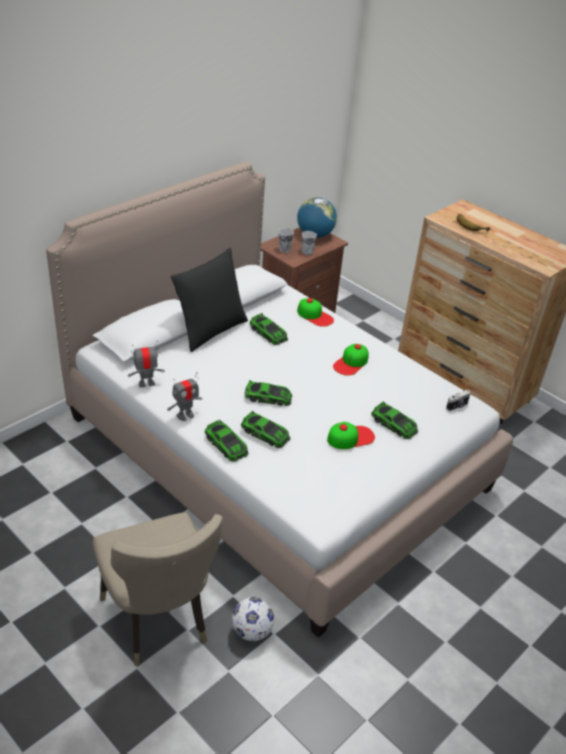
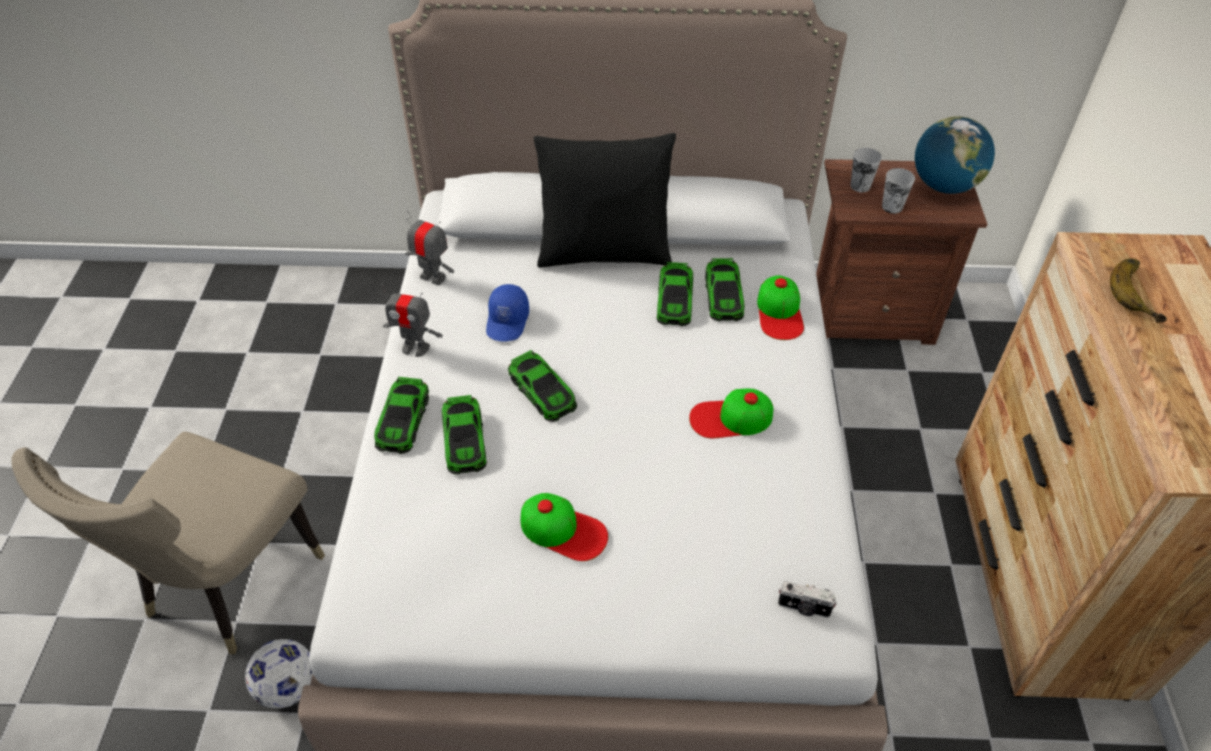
camera: 50 degrees right, 10 degrees up
toy car [371,401,418,439] -> toy car moved to [705,258,744,322]
none -> blue cap [486,284,529,342]

